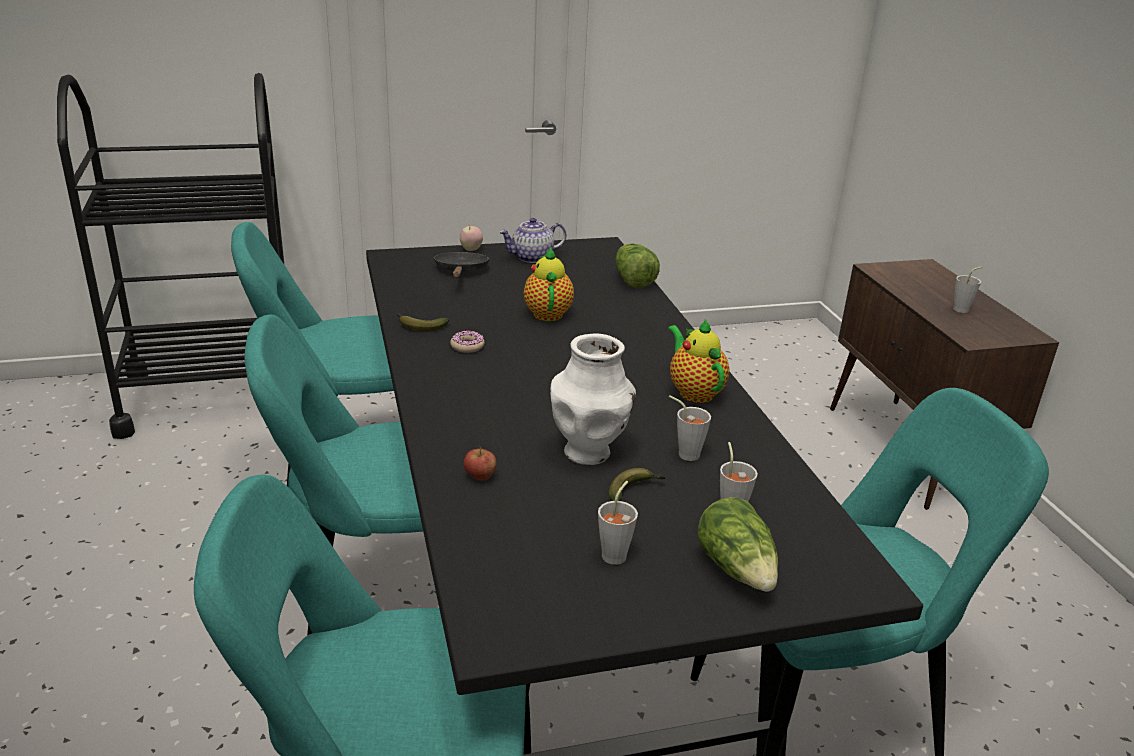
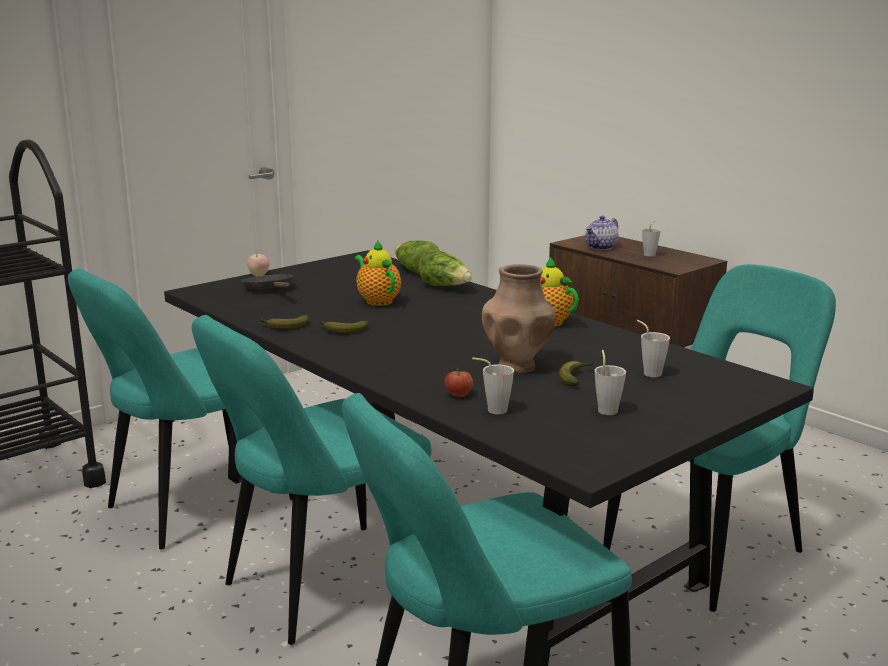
camera: 25 degrees left, 10 degrees down
donut [450,330,484,353] -> banana [319,320,369,333]
teapot [499,218,566,263] -> teapot moved to [585,216,619,250]
white vase [551,333,636,465] -> brown vase [482,264,556,373]
grey cup [669,395,711,461] -> grey cup moved to [472,357,514,414]
lettuce [697,497,778,592] -> lettuce moved to [419,249,472,286]

